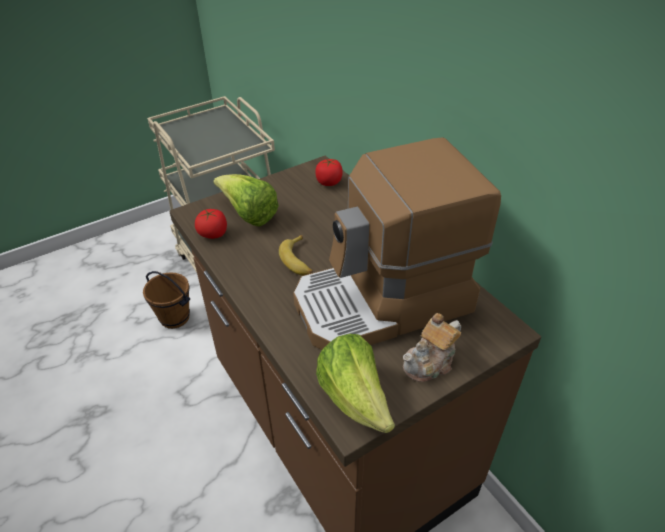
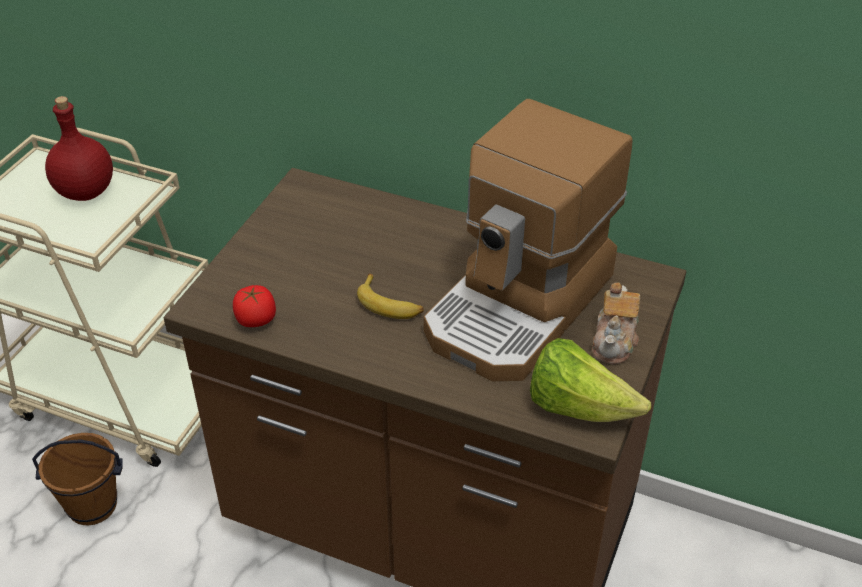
camera: 35 degrees left, 0 degrees up
lettuce [213,174,279,227] -> none
tomato [315,158,343,186] -> none
none -> red bottle [45,96,113,201]

